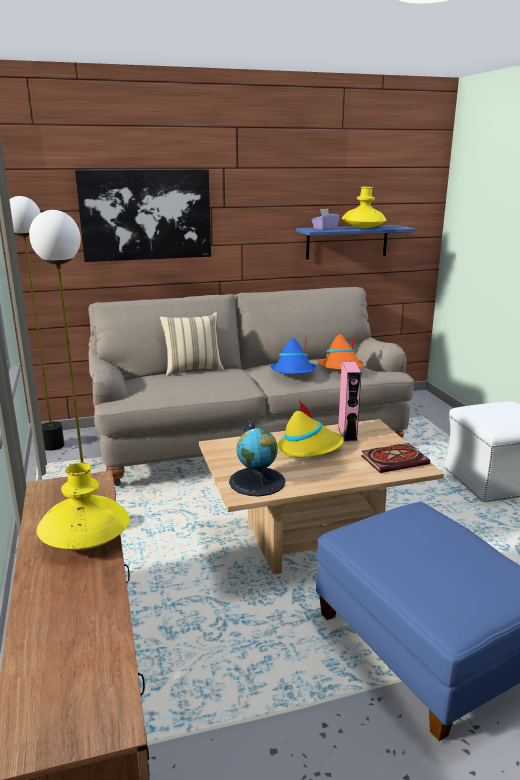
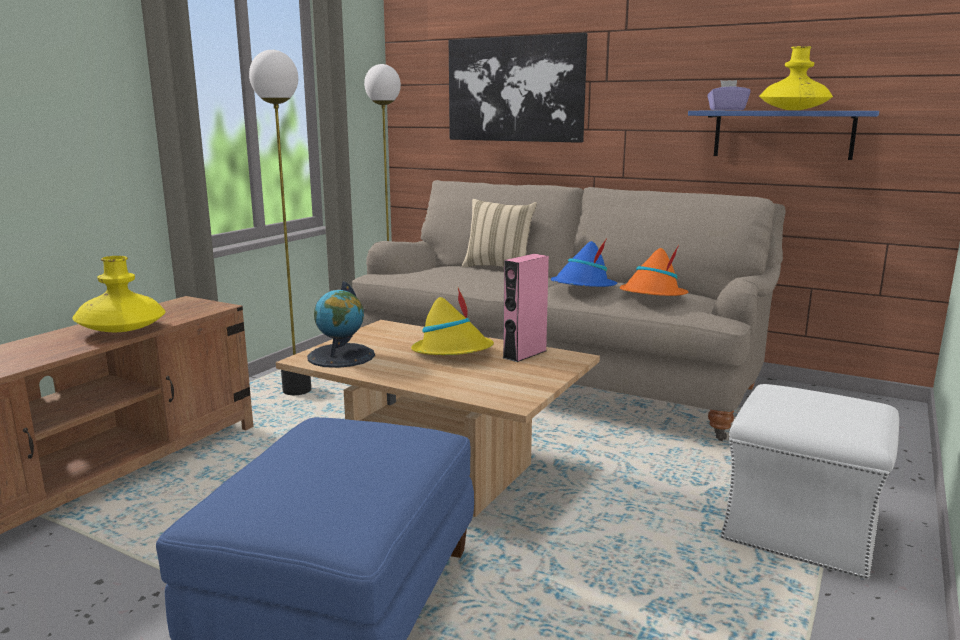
camera: 45 degrees right, 5 degrees down
book [361,443,430,473] -> none

